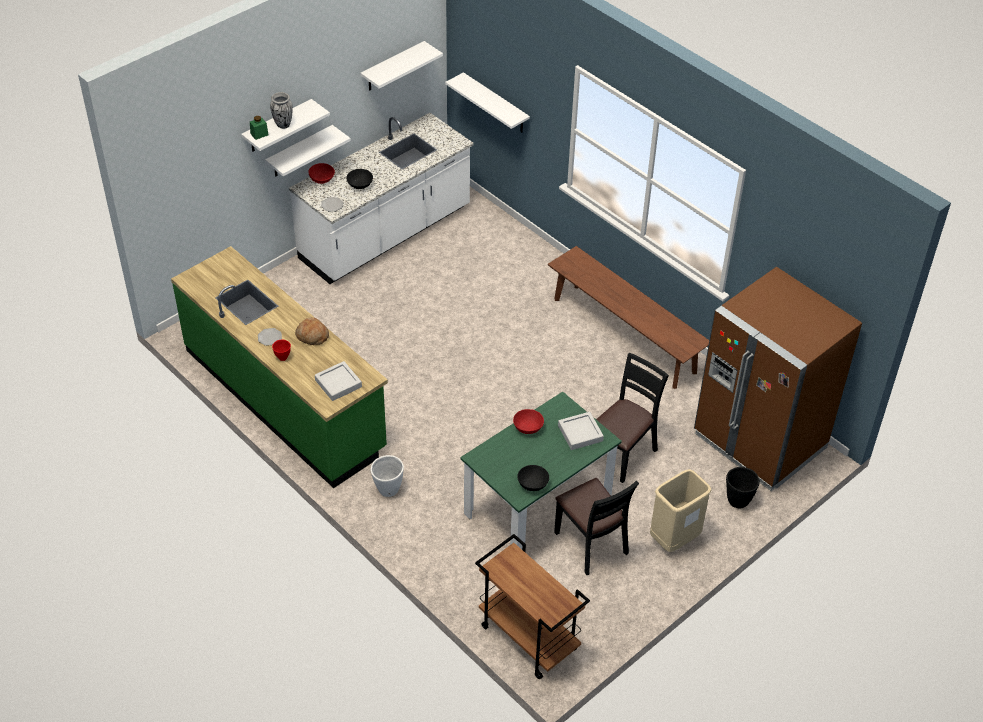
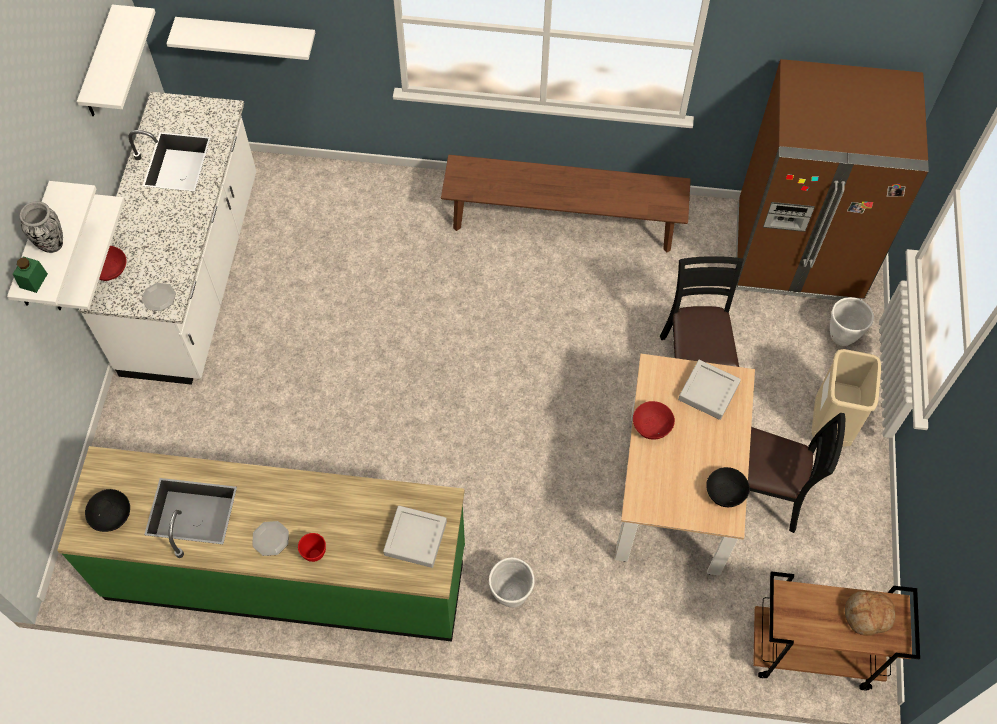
camera: 40 degrees left, 15 degrees up
bread [295,317,329,345] -> bread moved to [845,591,896,636]
black bowl [347,169,373,189] -> black bowl moved to [85,489,130,532]
green dining table [460,392,622,549] -> beige dining table [615,354,755,576]
black planter [726,467,760,508] -> white planter [830,297,874,346]

